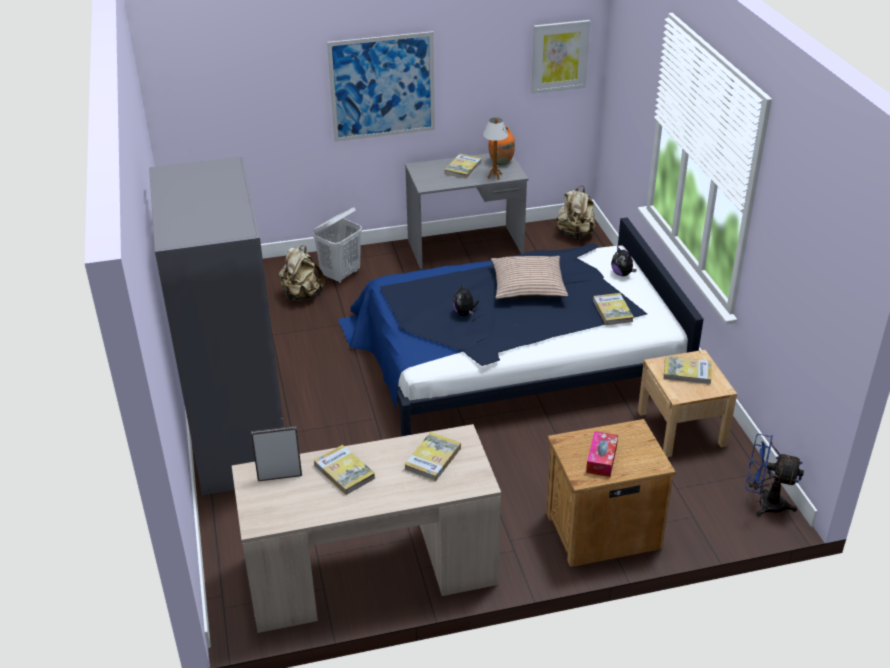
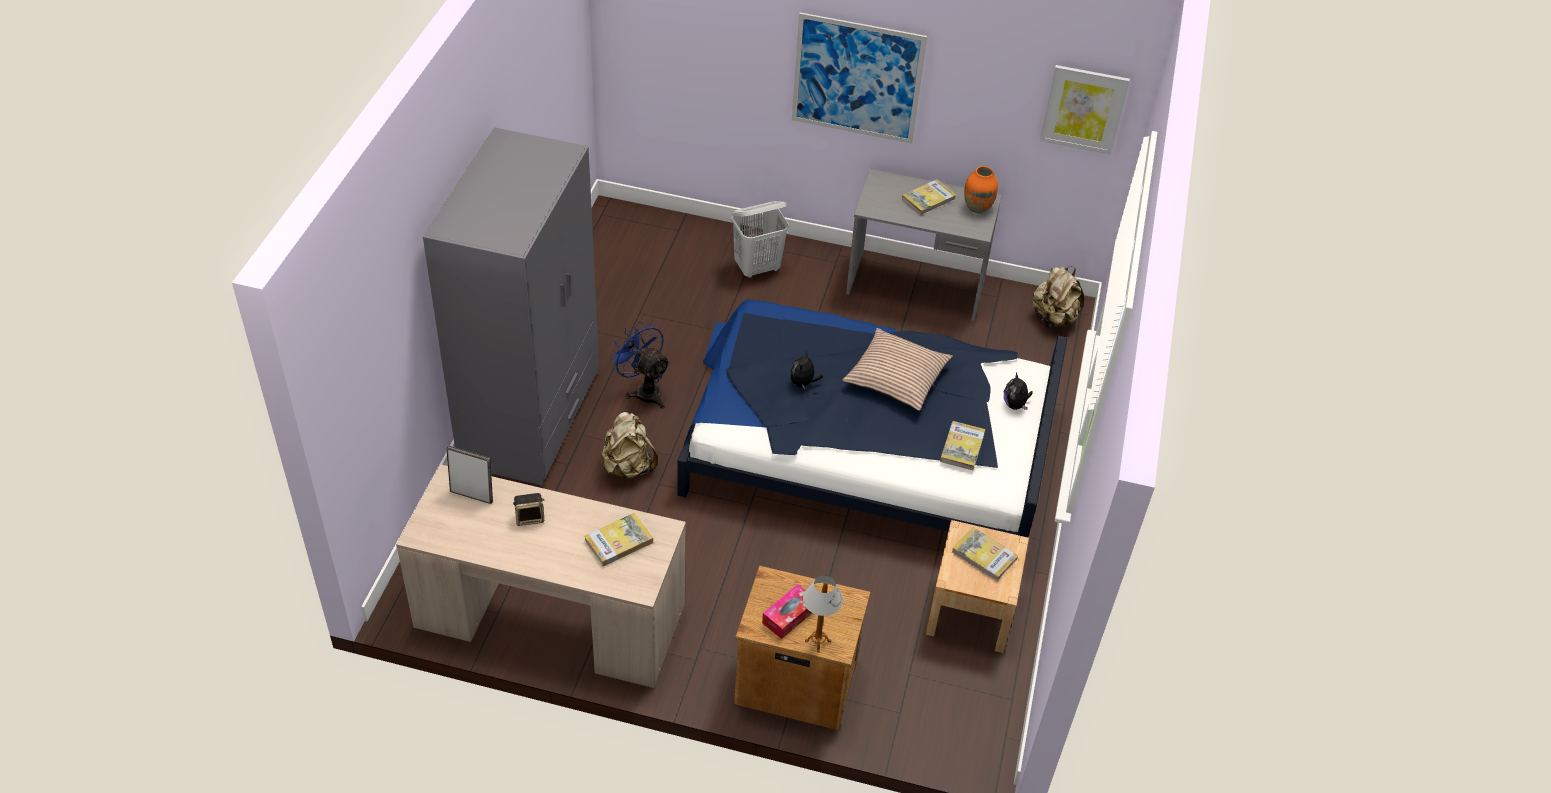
camera: 25 degrees right, 10 degrees up
beige backpack [279,245,325,302] -> beige backpack moved to [601,412,658,479]
book [314,445,375,495] -> speaker [513,493,544,526]
table lamp [483,118,508,180] -> table lamp moved to [803,576,843,652]
blue fan [745,434,804,517] -> blue fan moved to [609,321,670,409]

